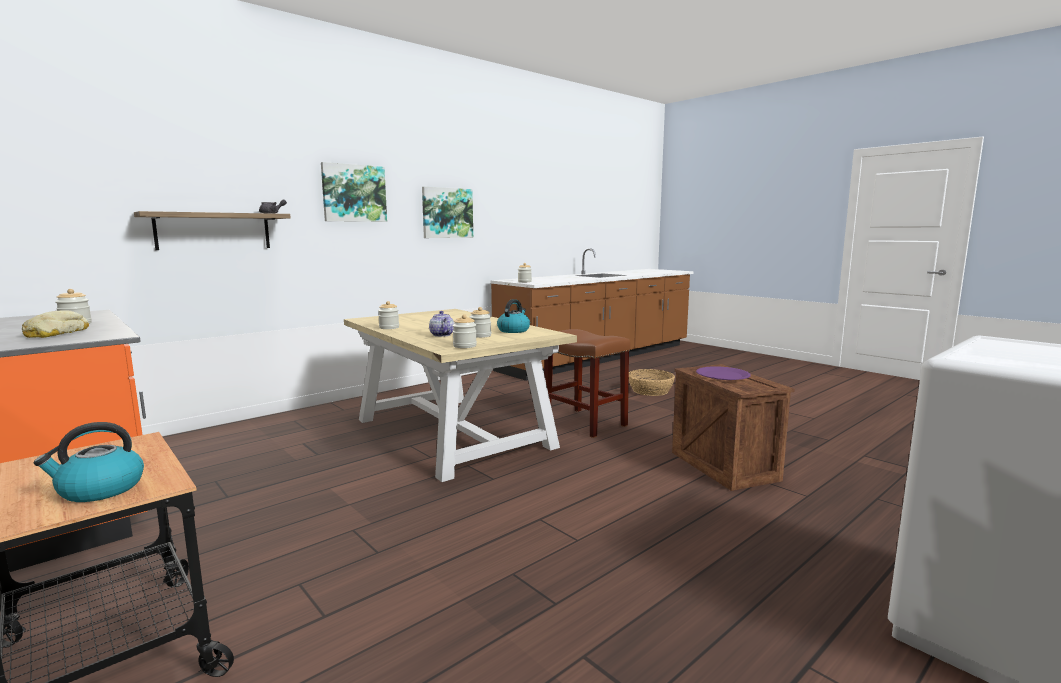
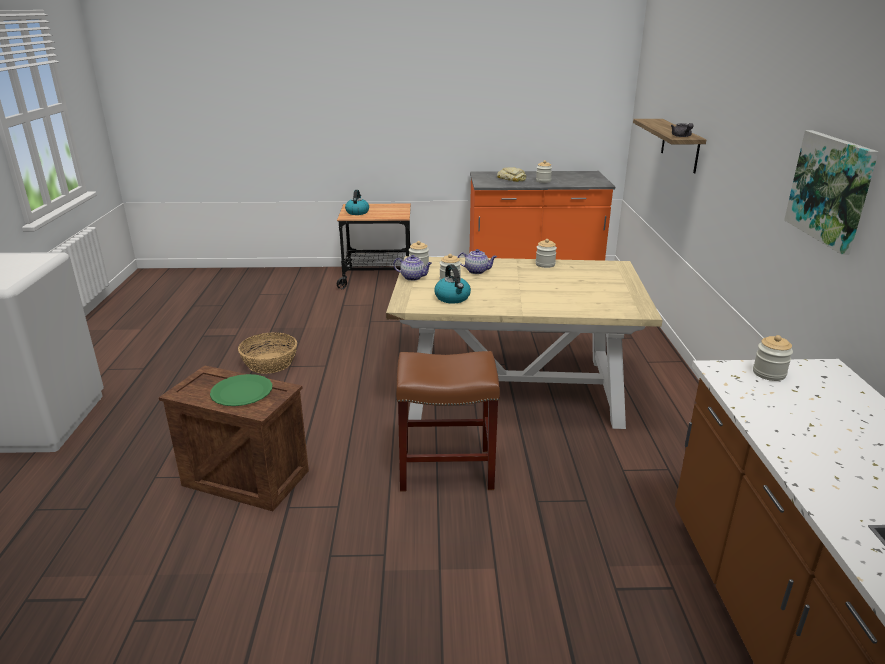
camera: 130 degrees right, 15 degrees up
picture [321,162,387,222] -> none
basket [629,369,675,396] -> basket moved to [238,332,297,374]
purple plate [696,366,750,380] -> green plate [210,374,272,406]
none -> teapot [393,255,432,281]

